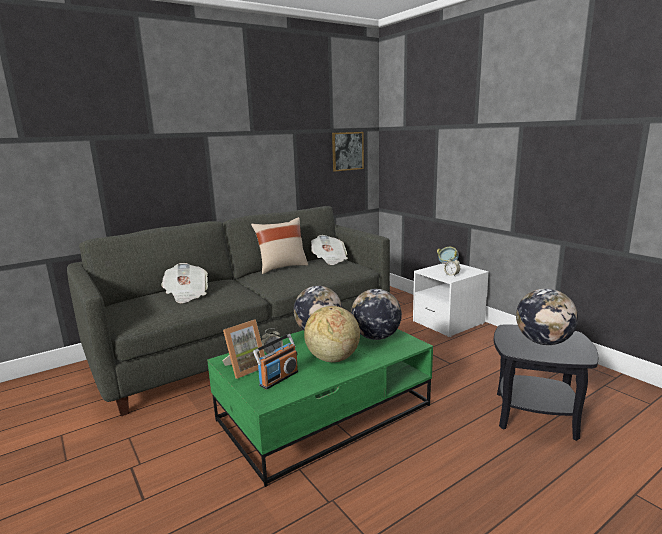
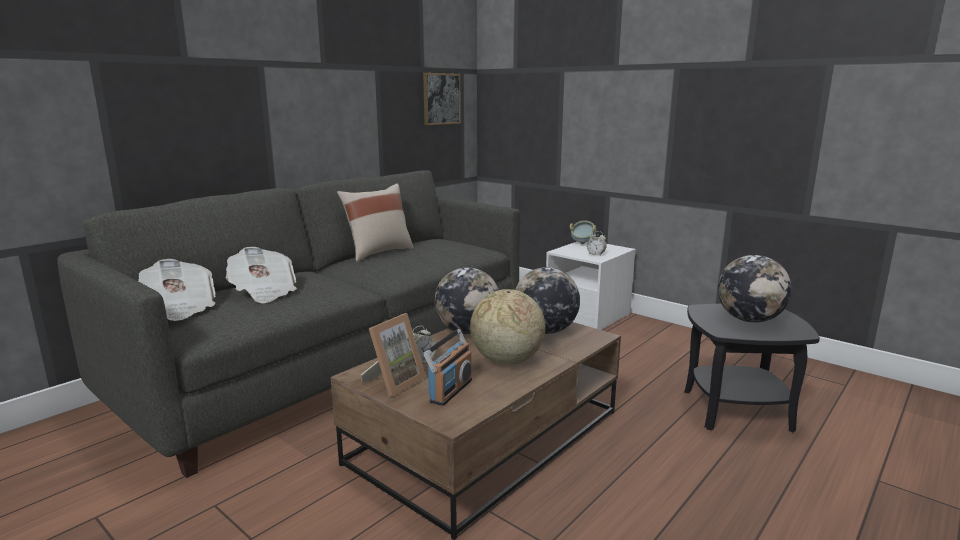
camera: 15 degrees left, 0 degrees up
green coffee table [207,329,433,487] -> brown coffee table [331,322,621,540]
newspaper [311,235,348,265] -> newspaper moved to [138,259,216,321]

